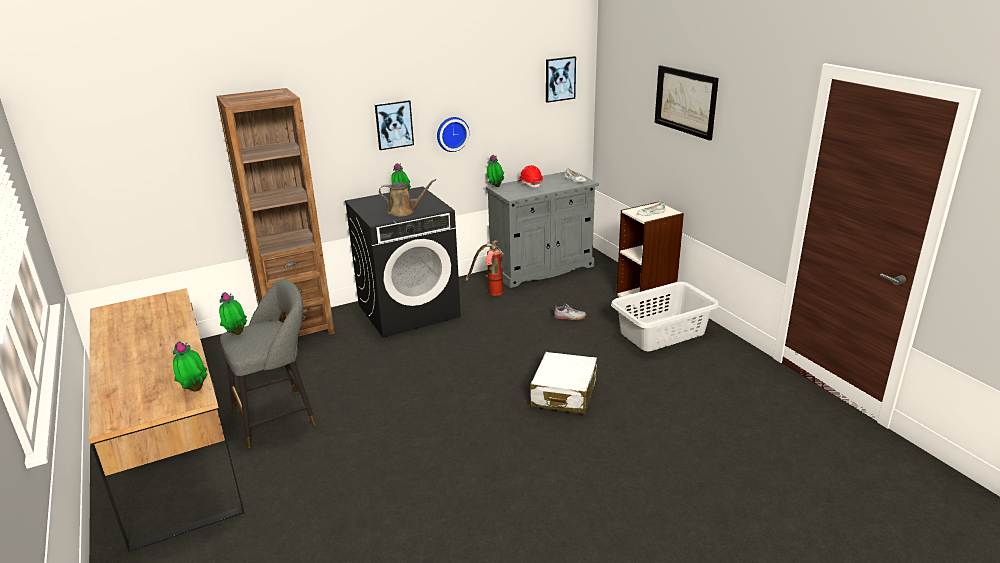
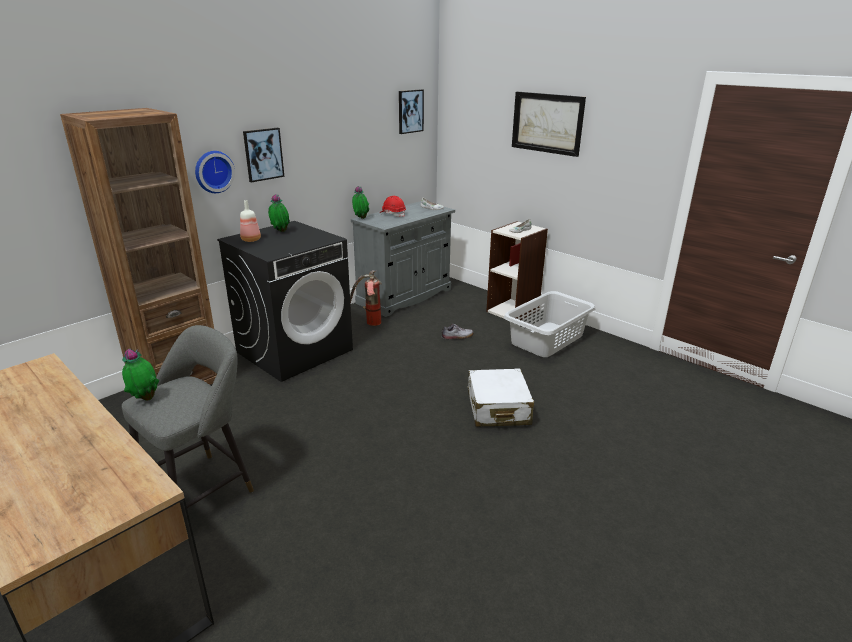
camera: 20 degrees left, 0 degrees up
potted plant [173,341,207,392] -> none
brown watering can [379,179,436,216] -> none
wall clock [437,117,469,152] -> wall clock moved to [195,151,235,193]
none -> bottle [240,200,261,242]

